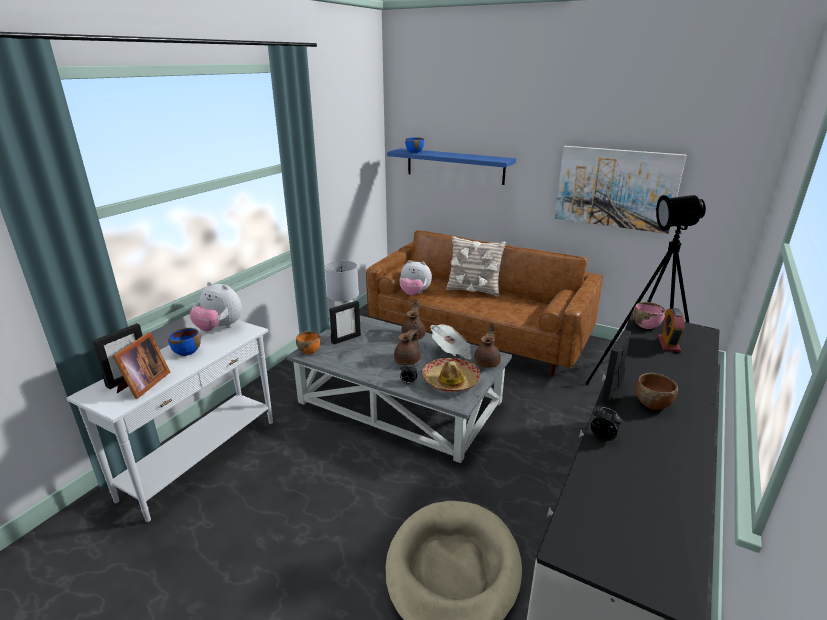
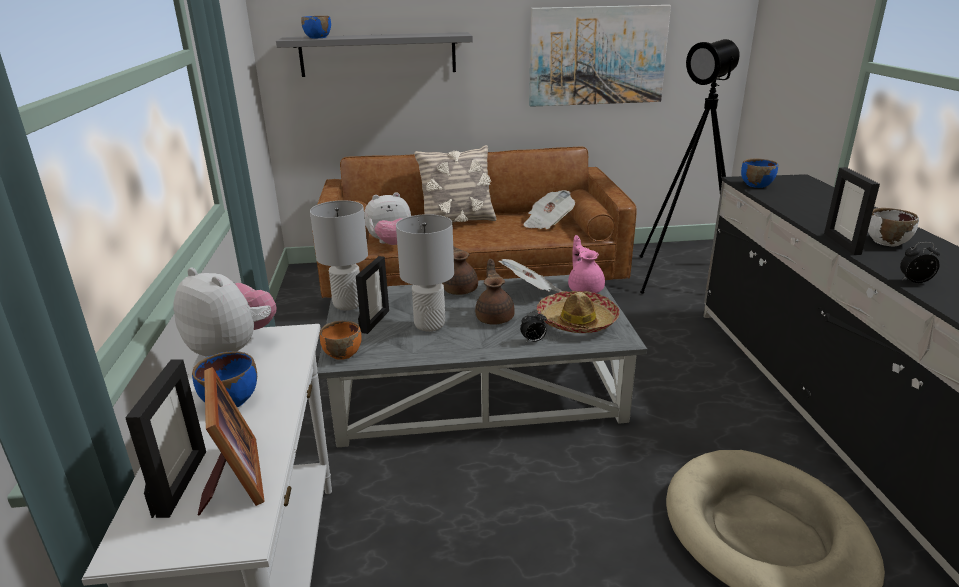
camera: 35 degrees left, 0 degrees up
plush toy [190,282,242,332] -> plush toy turned 135 degrees counterclockwise [174,268,277,357]
blue shelf [387,148,516,185] -> grey shelf [276,32,473,77]
brown teapot [474,323,501,368] -> pink teapot [568,235,605,293]
pink bowl [633,302,666,329] -> blue bowl [741,158,778,188]
brown bowl [636,373,678,410] -> white bowl [868,208,919,246]
alarm clock [658,308,684,352] -> none
none -> grey table lamp [396,214,454,332]
none -> newspaper [523,190,575,229]

